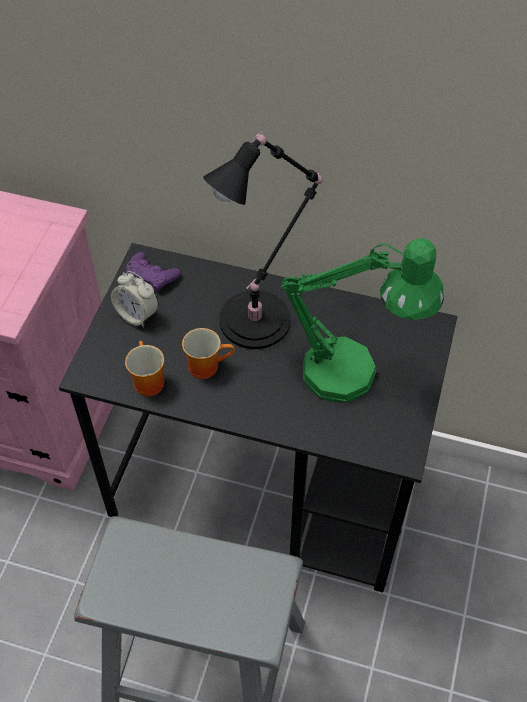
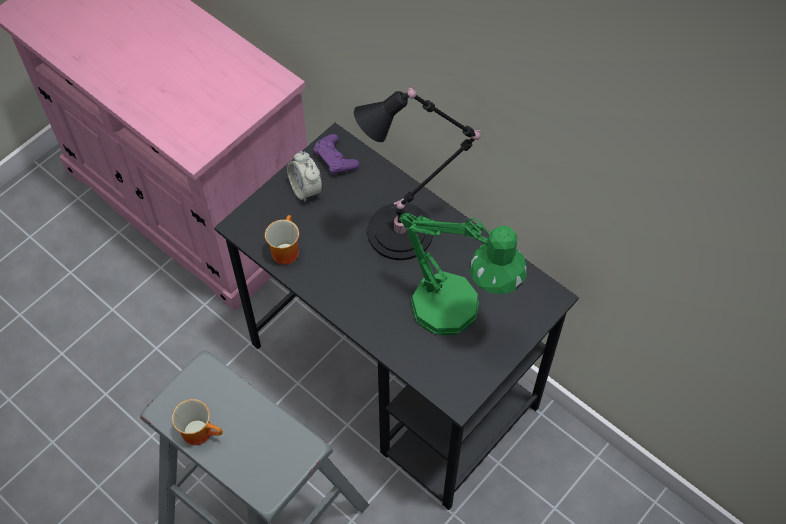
camera: 25 degrees right, 5 degrees up
mug [182,328,235,379] -> mug moved to [172,399,223,445]

